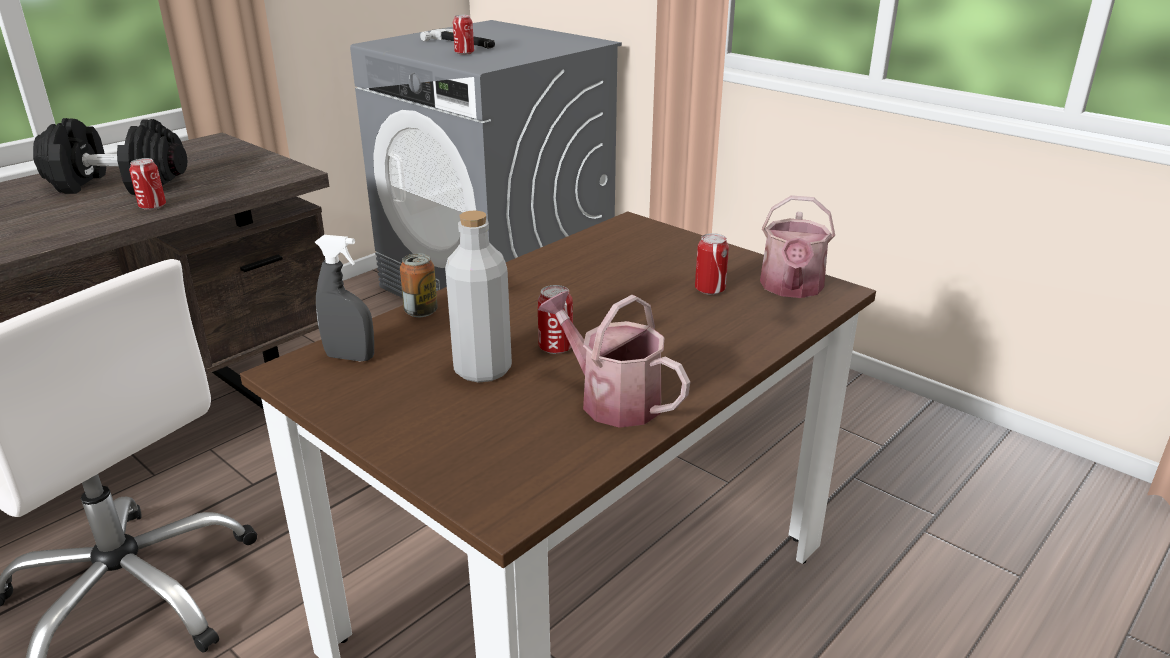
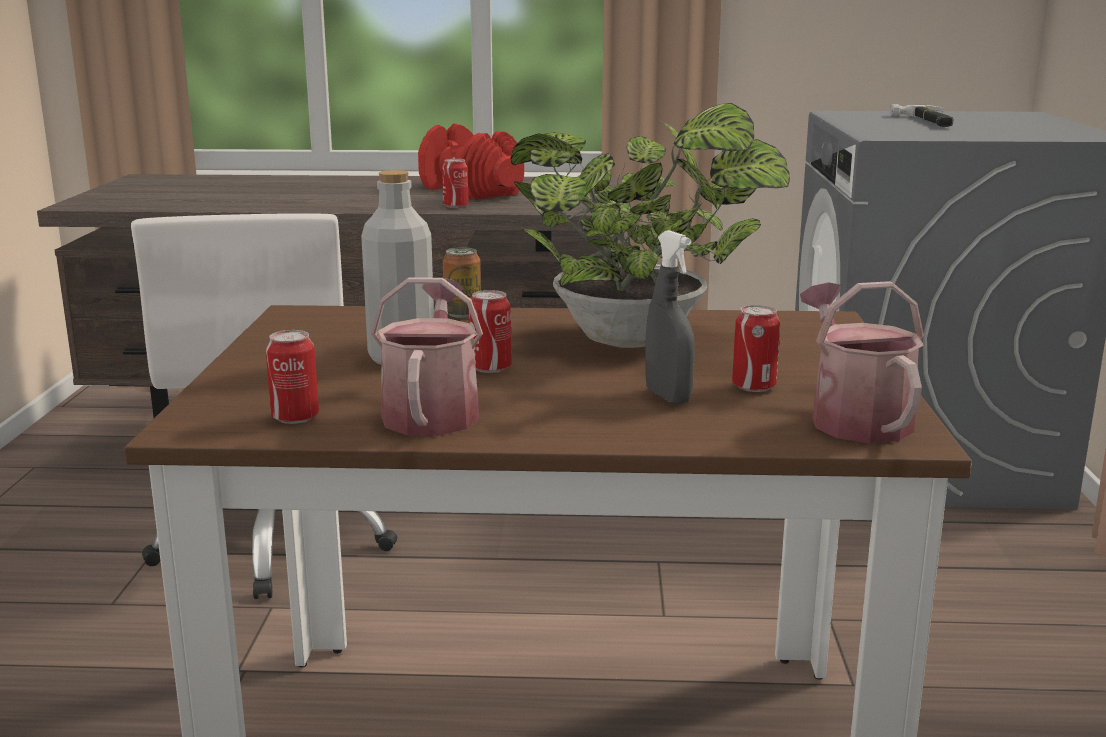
camera: 50 degrees right, 10 degrees down
black dumbbell [33,118,188,195] -> red dumbbell [418,124,524,200]
grey spray bottle [315,235,374,362] -> grey spray bottle moved to [645,230,695,404]
can [453,15,474,55] -> can moved to [266,330,319,424]
watering can [760,195,835,298] -> watering can turned 105 degrees clockwise [800,281,924,443]
none -> potted plant [510,103,790,348]

